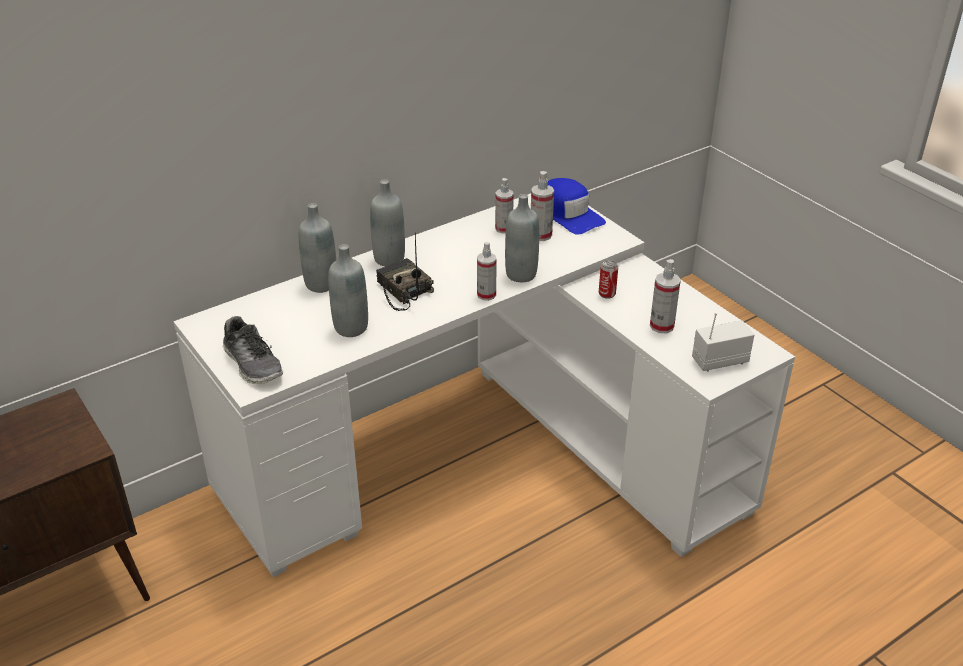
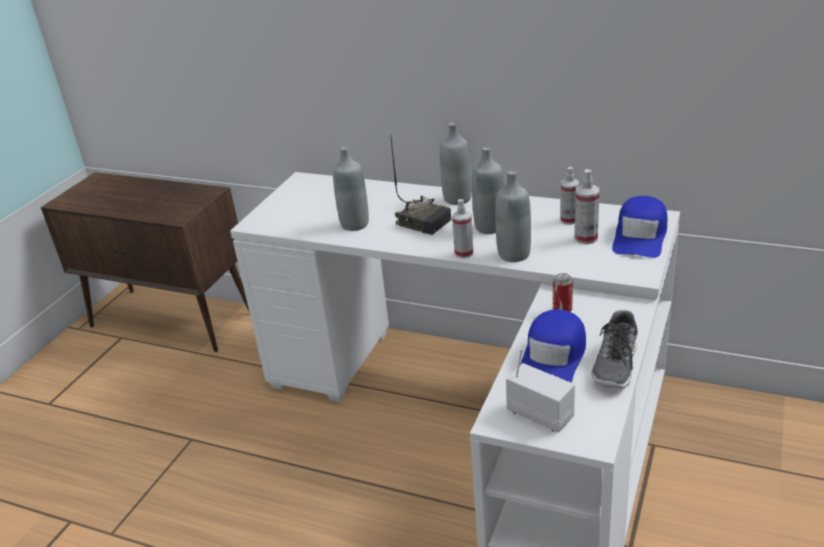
camera: 60 degrees right, 5 degrees down
shoe [223,316,283,384] -> shoe moved to [591,310,638,389]
grey bottle [299,203,336,293] -> grey bottle moved to [472,146,504,234]
radio [376,232,434,311] -> radio turned 105 degrees clockwise [390,135,451,235]
spray bottle [650,259,681,333] -> blue cap [520,309,586,383]

